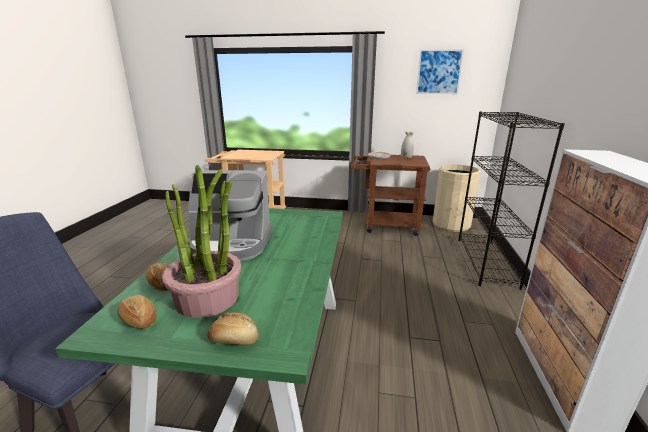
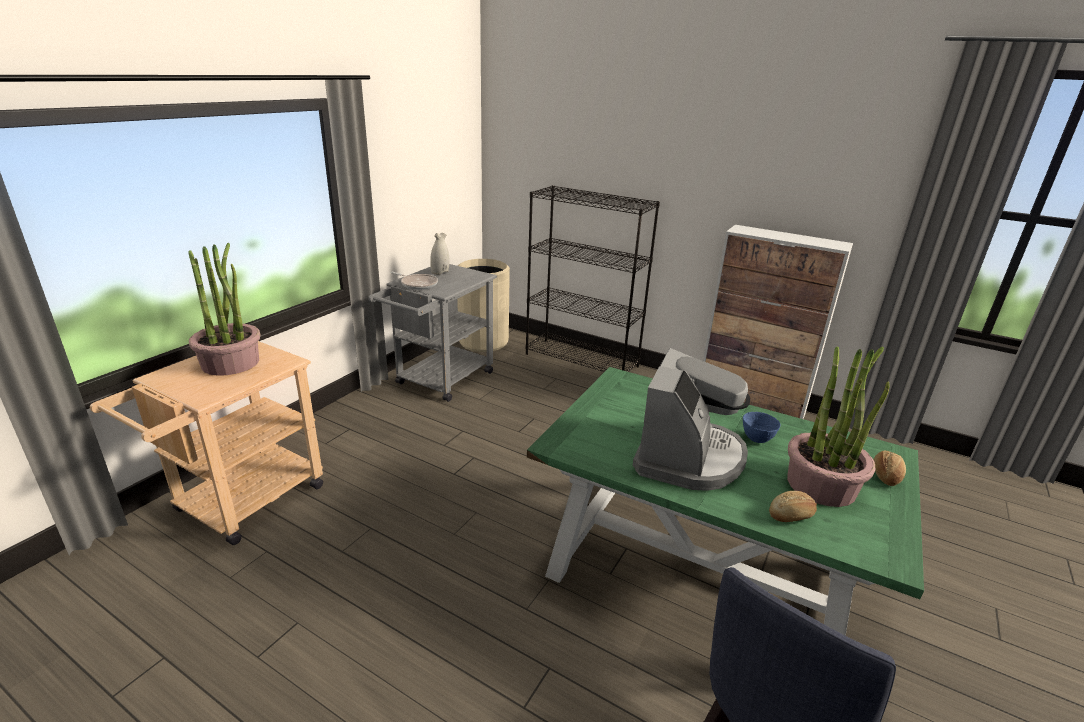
camera: 70 degrees left, 5 degrees up
bread [118,295,156,328] -> none
brown cart [351,155,430,236] -> grey cart [368,264,497,402]
picture [416,49,464,94] -> none
none -> potted plant [189,243,261,376]
none -> blue bowl [743,412,780,443]

